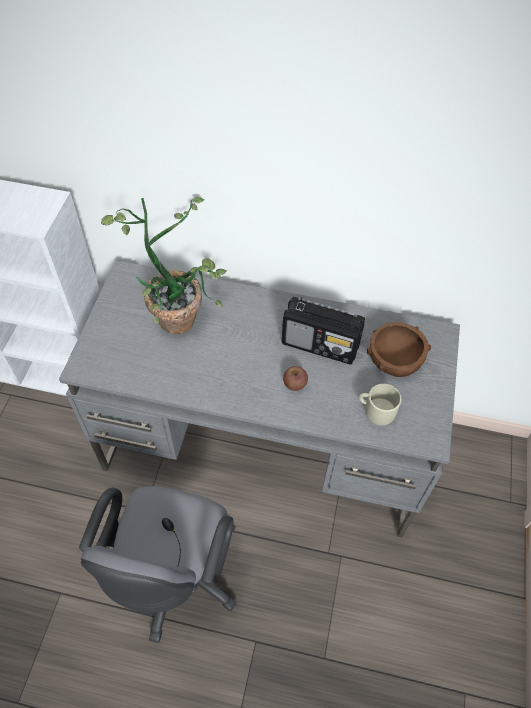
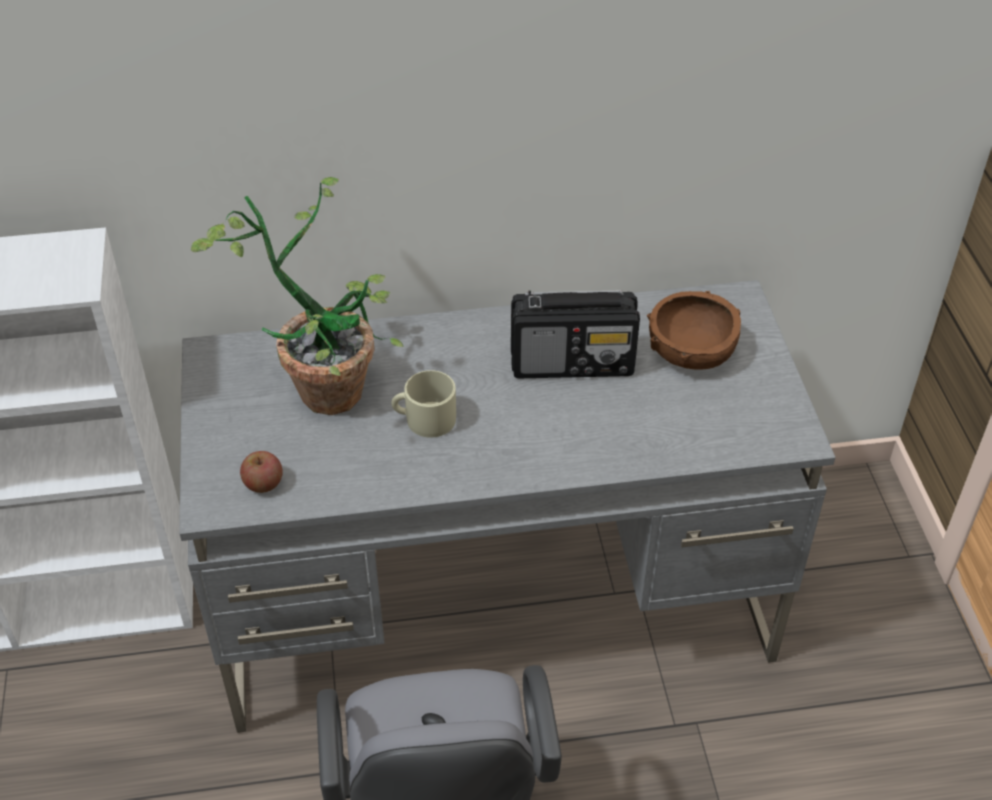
camera: 20 degrees left, 10 degrees down
apple [283,366,308,391] -> apple moved to [240,451,283,493]
beige mug [359,384,401,425] -> beige mug moved to [391,370,456,438]

